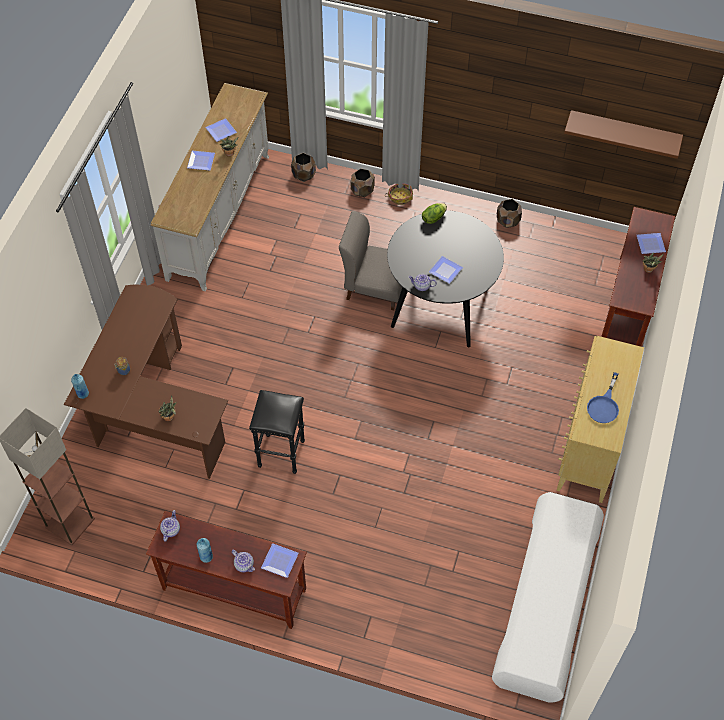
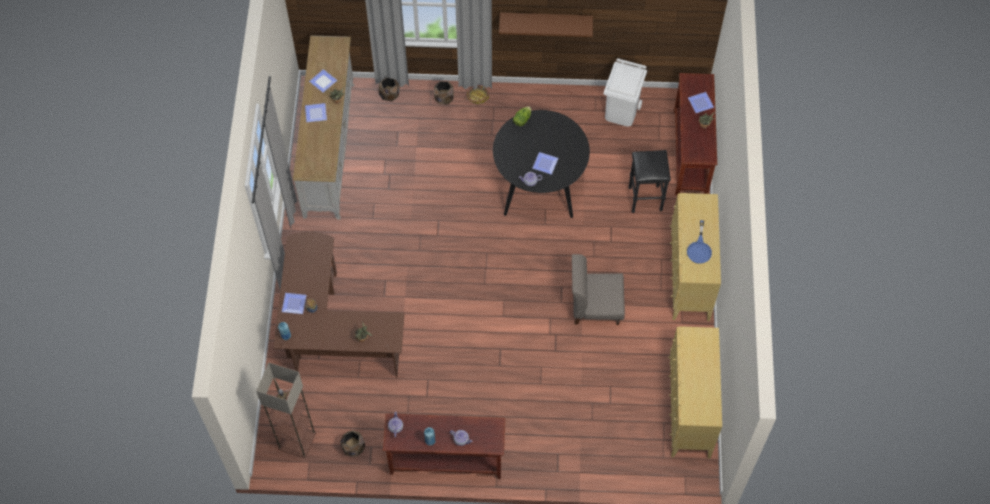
camera: 15 degrees left, 5 degrees up
black stool [249,390,305,474] -> black stool moved to [628,150,671,213]
plate [261,543,299,578] -> plate moved to [282,293,307,314]
grey chair [339,211,402,310] -> grey chair moved to [572,254,625,325]
white bench [492,492,604,703] -> beige dresser [668,326,722,459]
brown planter [497,199,522,228] -> brown planter moved to [340,430,365,457]
brown shelf [564,110,683,159] -> brown shelf moved to [499,12,593,37]
none -> white trash can [604,58,647,127]

